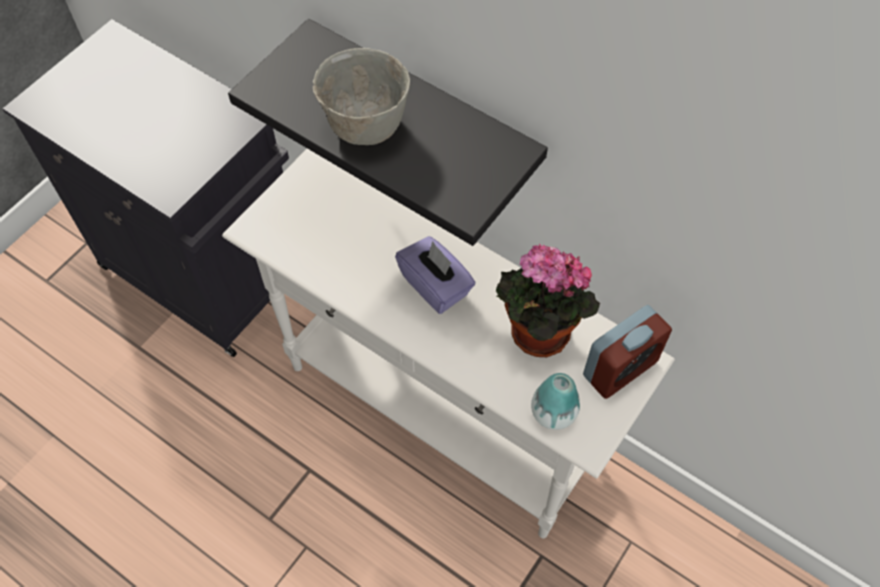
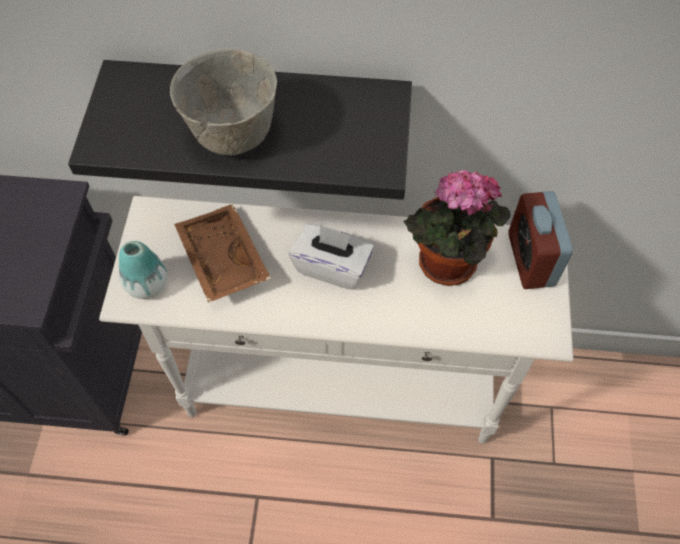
camera: 30 degrees left, 0 degrees up
purple tissue box [395,236,476,314] -> white tissue box [289,224,374,290]
vase [531,373,580,430] -> vase moved to [119,241,167,299]
alarm clock [583,305,672,399] -> alarm clock turned 150 degrees clockwise [508,191,573,289]
none -> brown tray [174,204,271,303]

